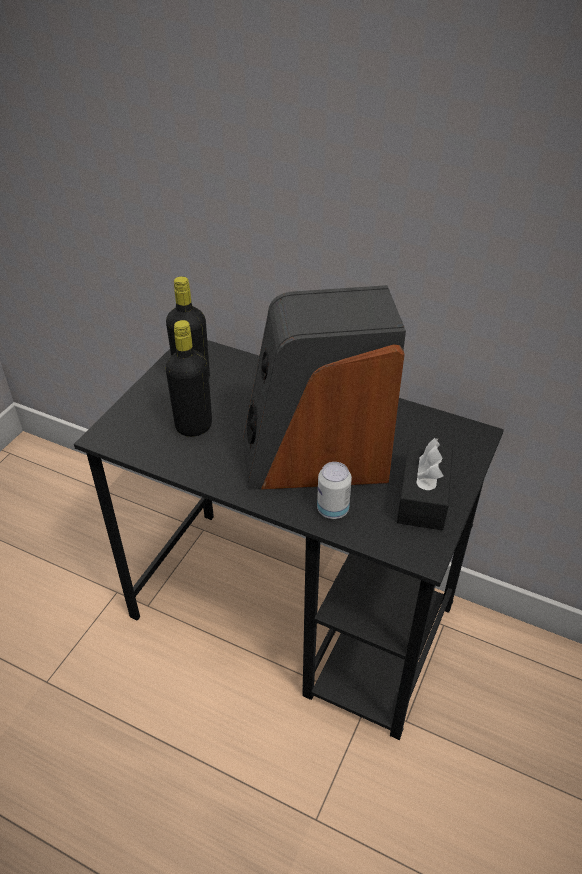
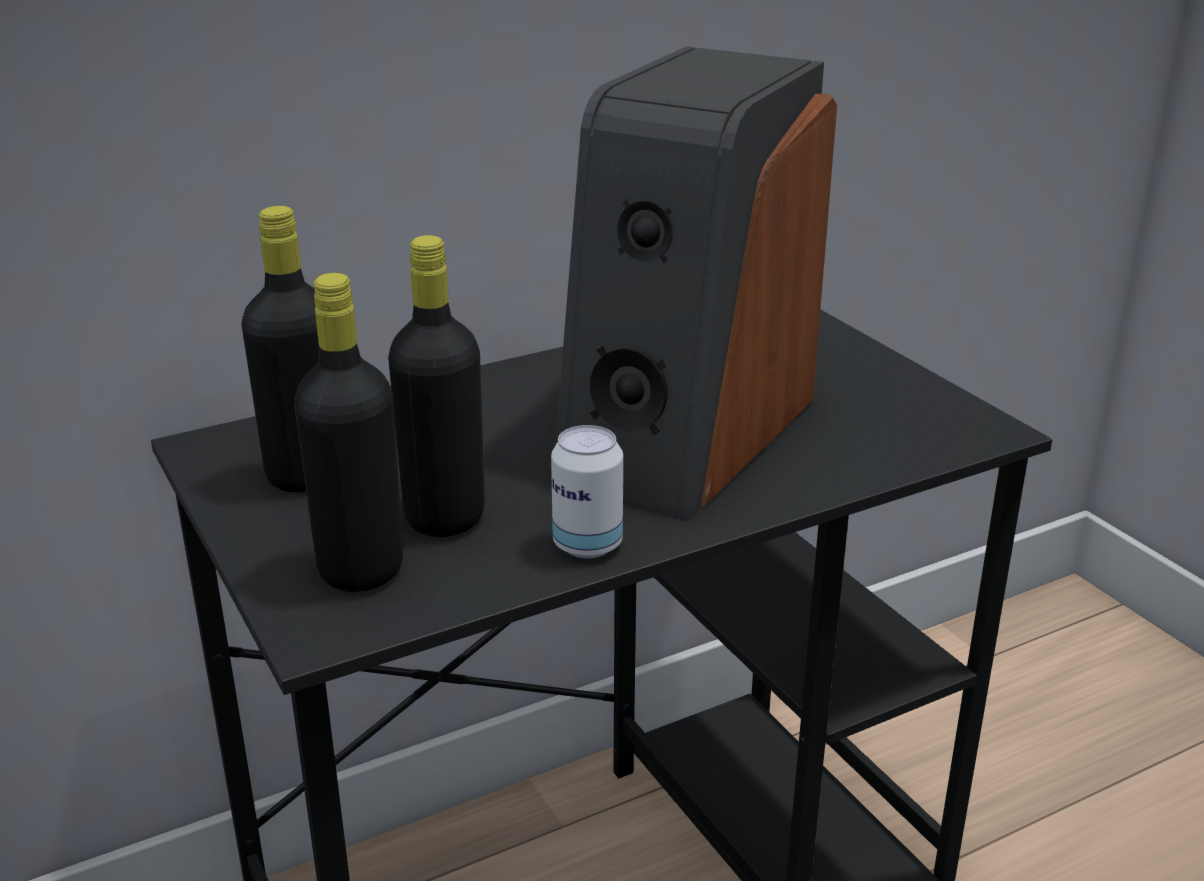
camera: 55 degrees left, 15 degrees down
can [317,462,352,519] -> can moved to [551,425,623,559]
black tissue box [397,438,453,530] -> none
none -> black bottle [294,273,403,592]

